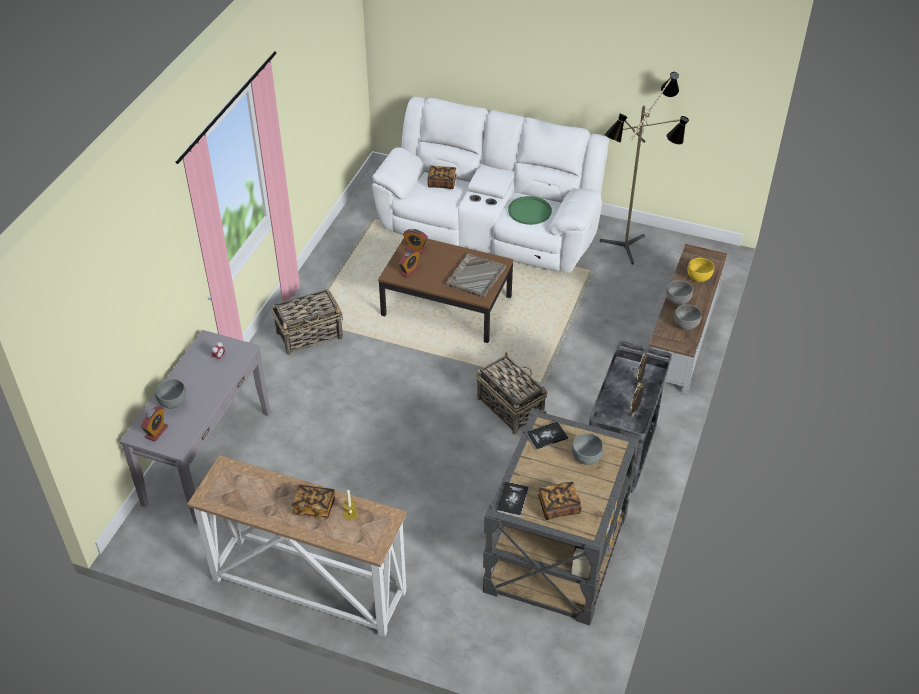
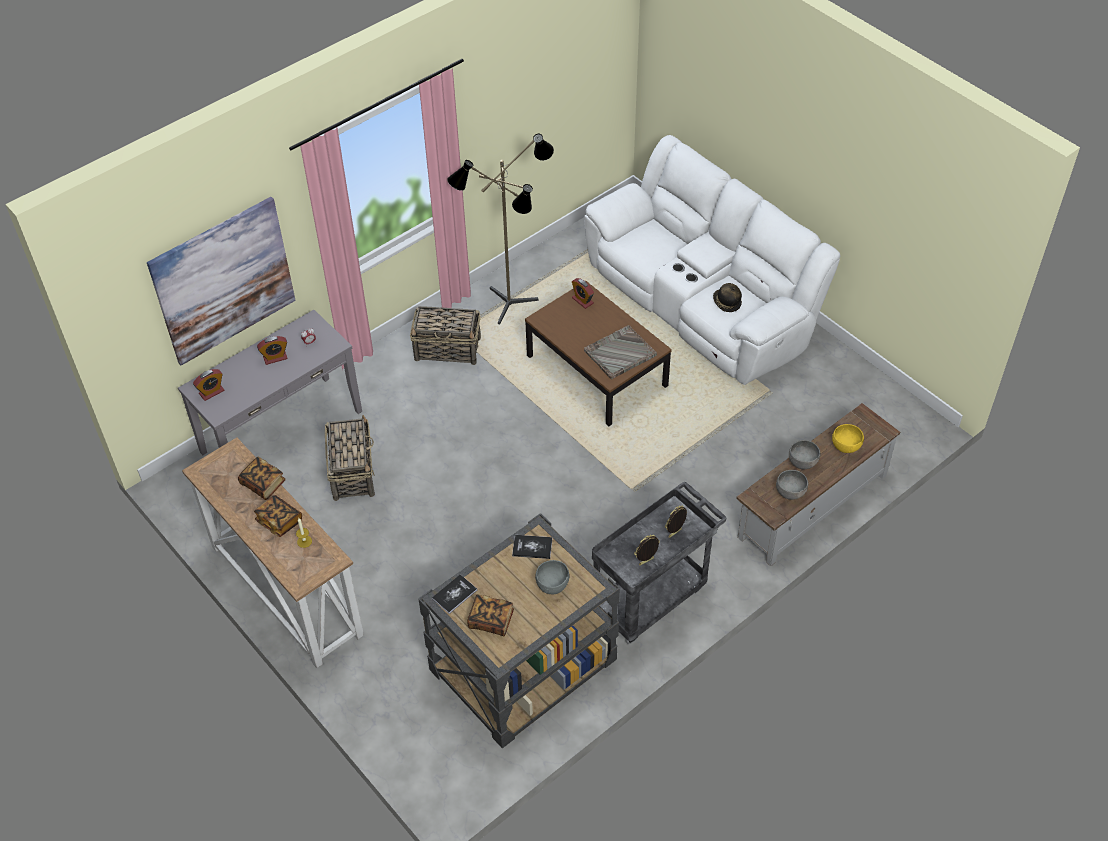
camera: 30 degrees right, 5 degrees up
grey bowl [155,379,186,409] -> none
alarm clock [399,250,420,278] -> alarm clock moved to [257,336,288,365]
book [427,165,456,189] -> book moved to [238,457,286,500]
basket [476,351,548,435] -> basket moved to [325,415,375,501]
green tray [508,196,552,225] -> hat [713,283,742,312]
floor lamp [600,72,689,265] -> floor lamp moved to [447,134,554,324]
none -> picture [147,197,296,366]

